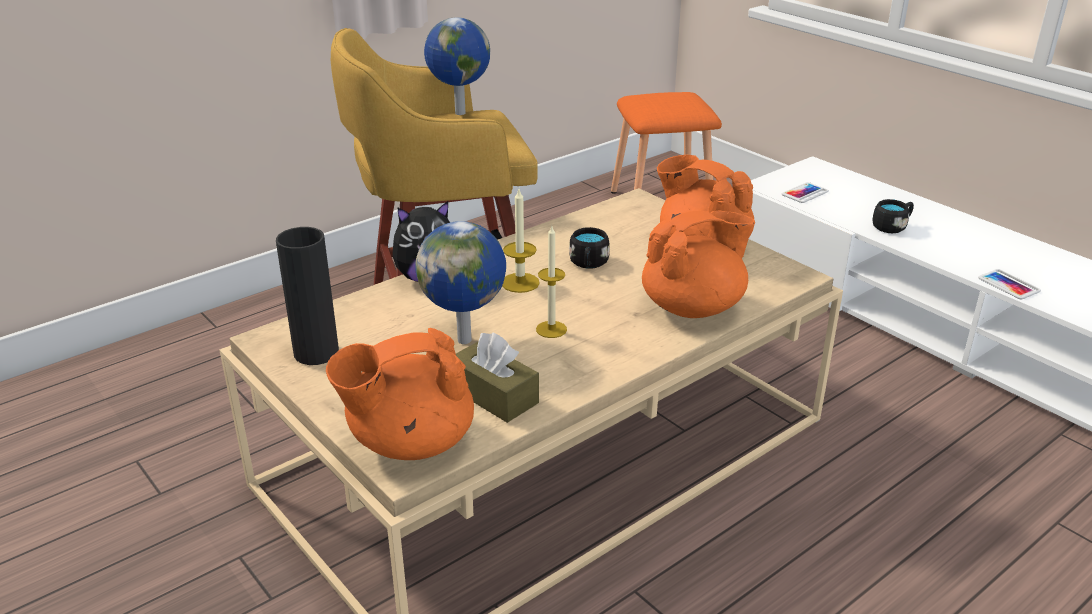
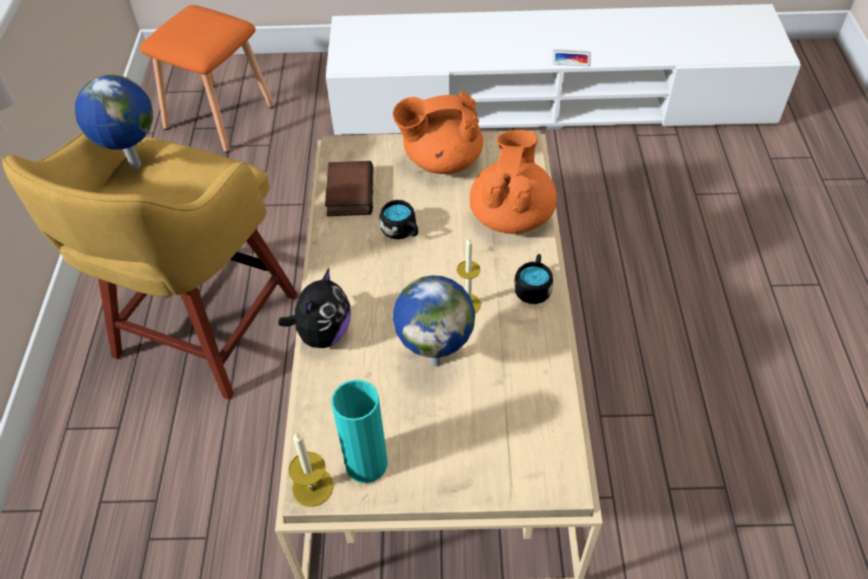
camera: 50 degrees left, 20 degrees up
black vase [276,227,339,365] -> turquoise vase [331,380,387,483]
orange teapot [326,328,474,460] -> none
brown tissue box [456,332,539,423] -> none
candle [502,189,540,293] -> candle moved to [289,432,334,507]
phone [782,182,829,203] -> none
black mug [873,199,914,233] -> black mug moved to [514,254,553,304]
none -> book [325,161,373,216]

